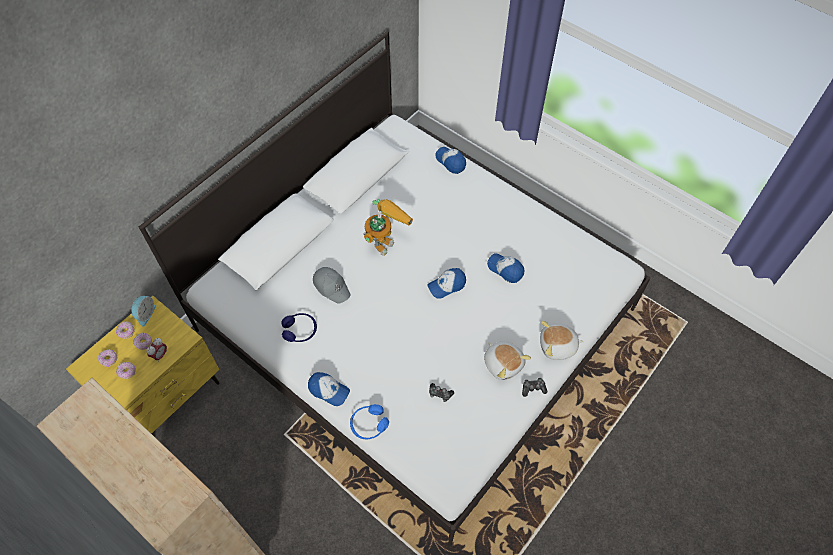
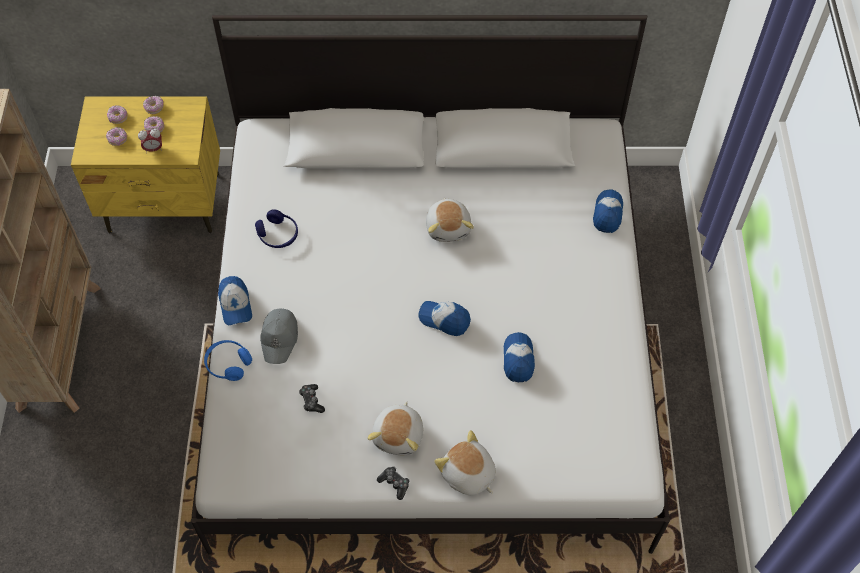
camera: 50 degrees right, 0 degrees up
alarm clock [131,296,156,326] -> none
grey cap [313,267,351,304] -> grey cap moved to [260,309,298,364]
toy robot [363,199,413,256] -> plush toy [426,198,474,242]

